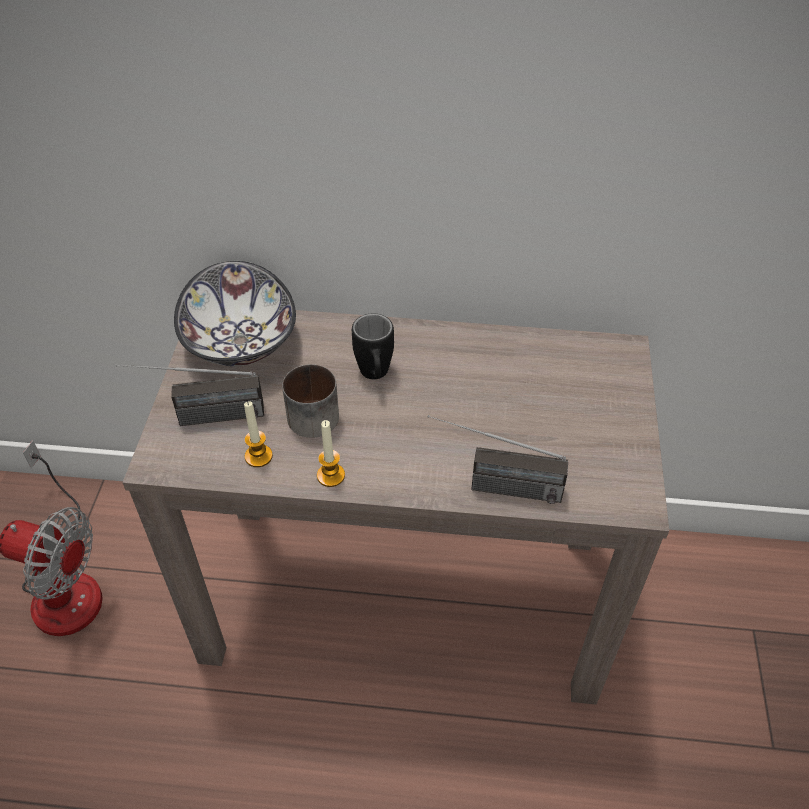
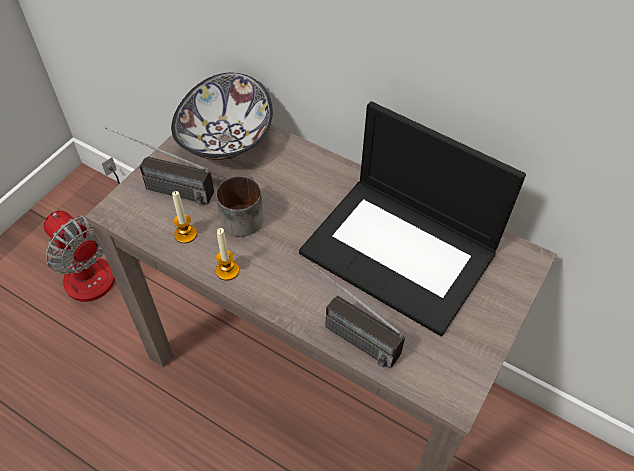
camera: 25 degrees right, 5 degrees up
black mug [352,313,394,379] -> none
none -> laptop [299,101,526,336]

